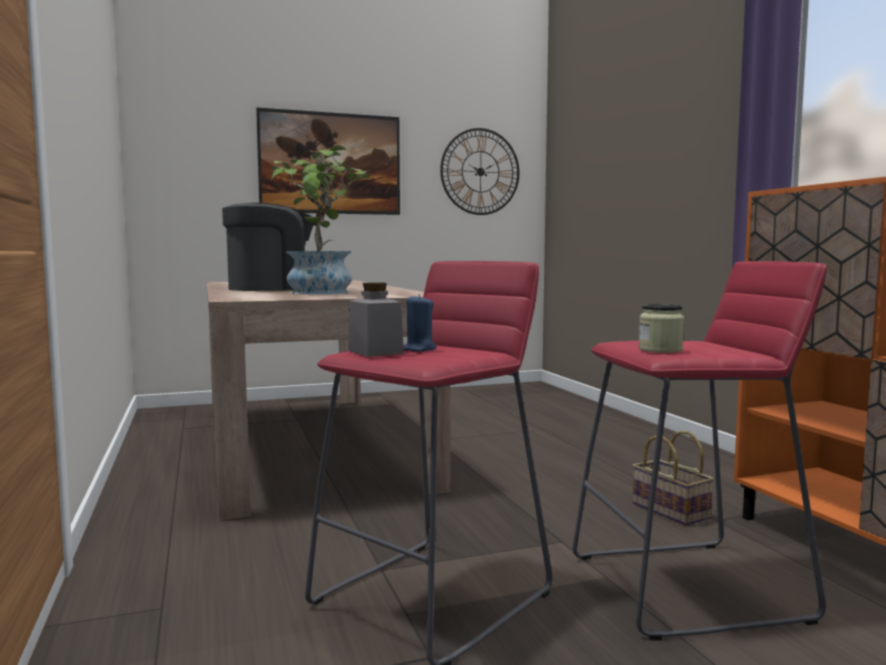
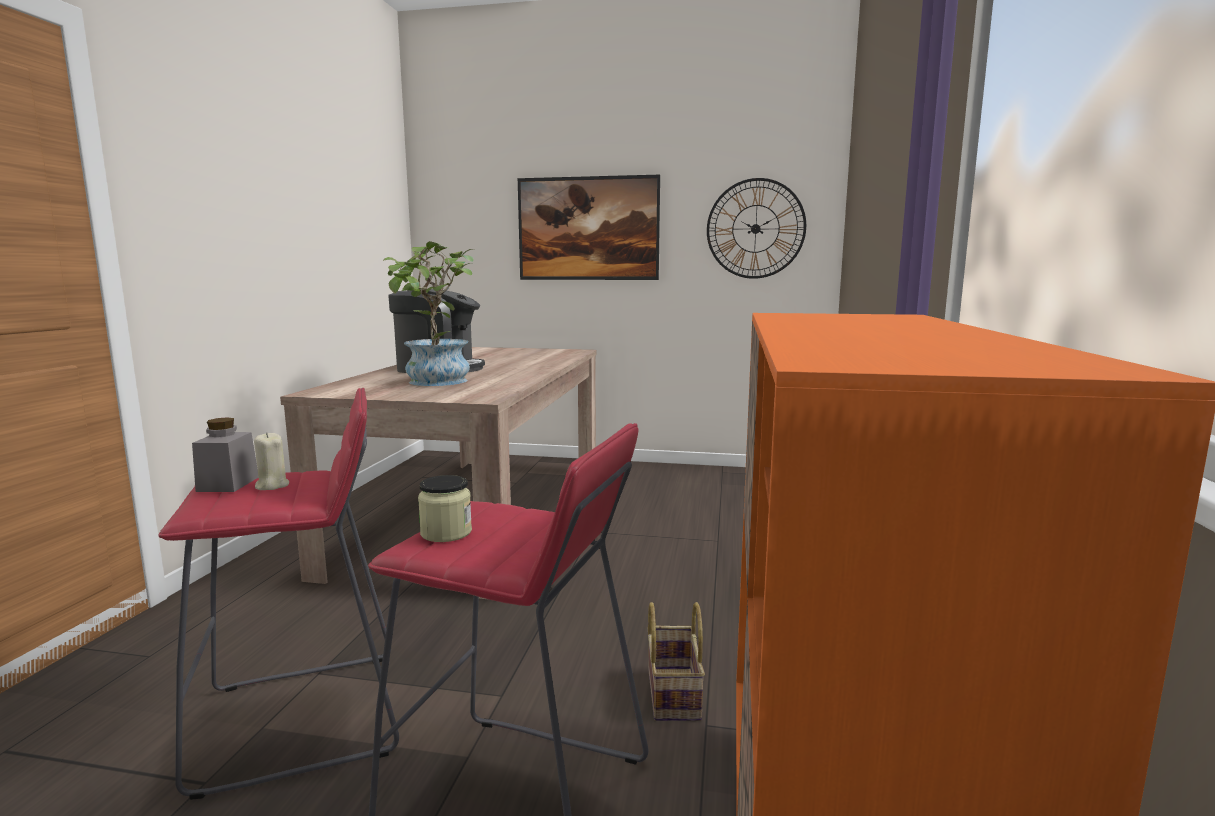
camera: 30 degrees right, 5 degrees up
blue candle [403,294,436,351] -> beige candle [254,432,289,490]

